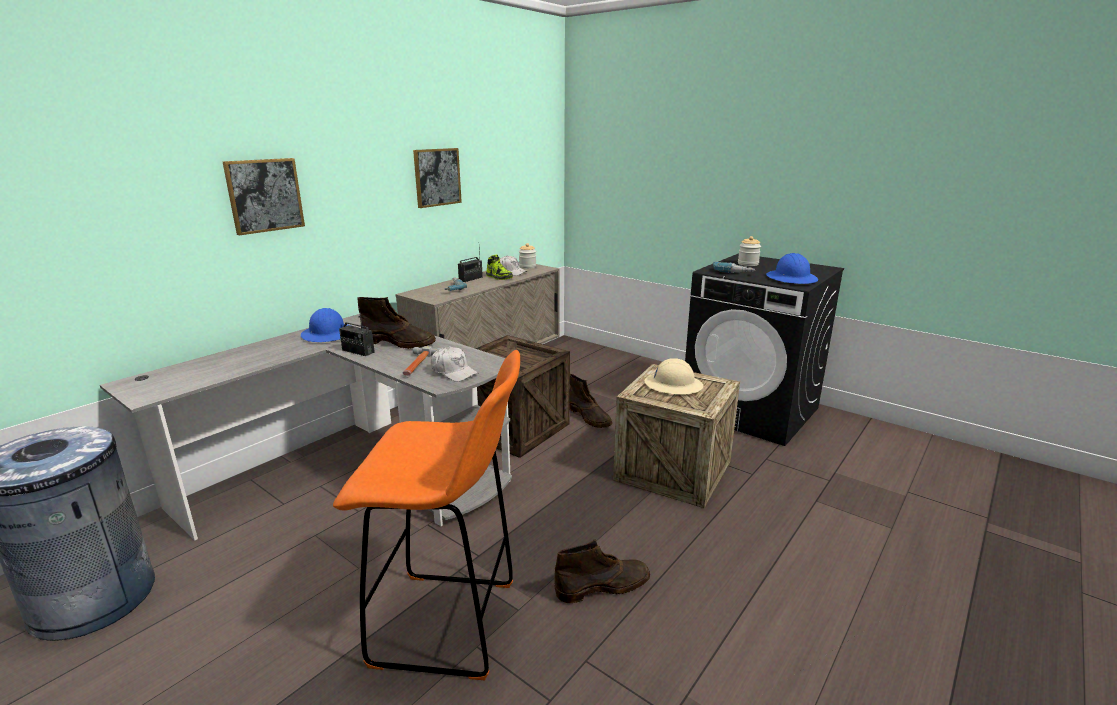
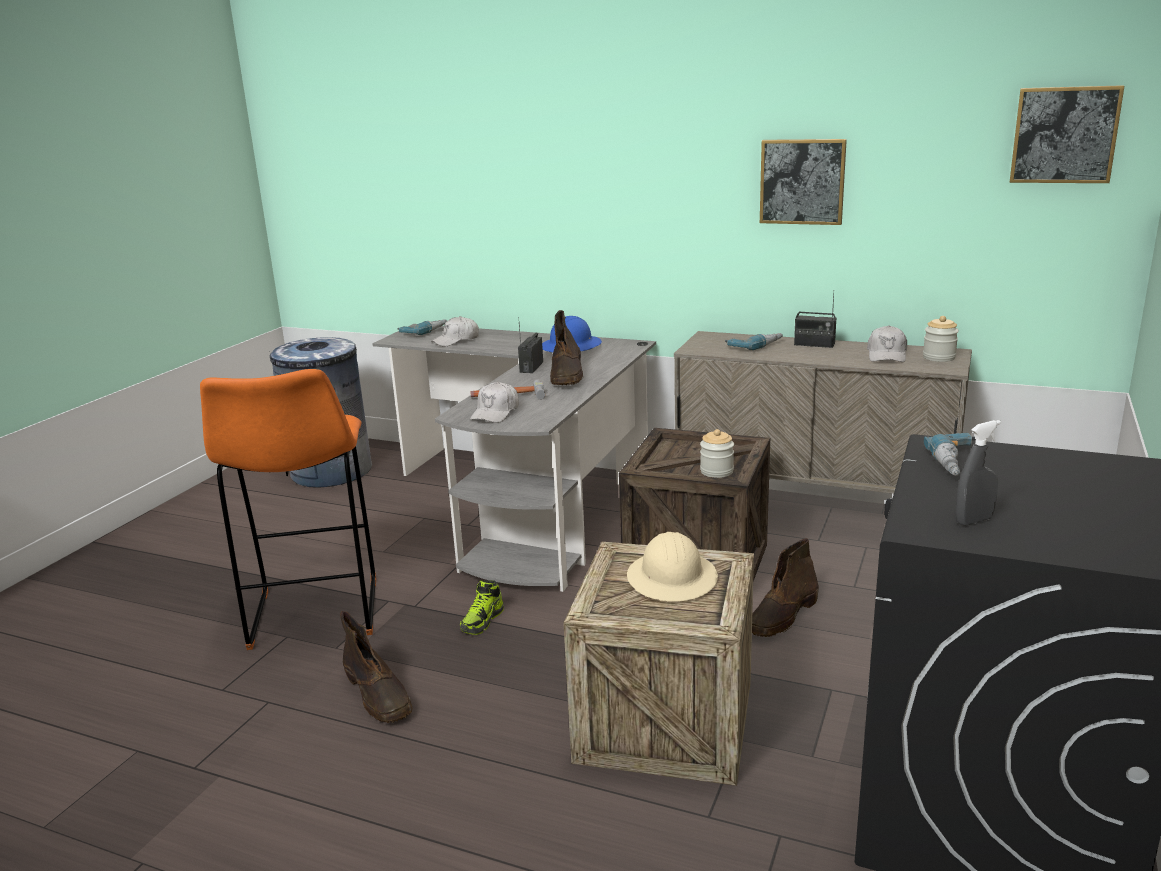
camera: 75 degrees right, 0 degrees up
picture [223,158,305,235] -> picture moved to [1010,85,1124,183]
shoe [486,254,513,280] -> shoe moved to [460,580,504,635]
jar [738,236,761,266] -> jar moved to [700,429,734,478]
blue hard hat [766,253,818,284] -> grey spray bottle [956,420,1001,525]
none -> power drill [397,319,447,335]
none -> white cap [431,316,479,347]

